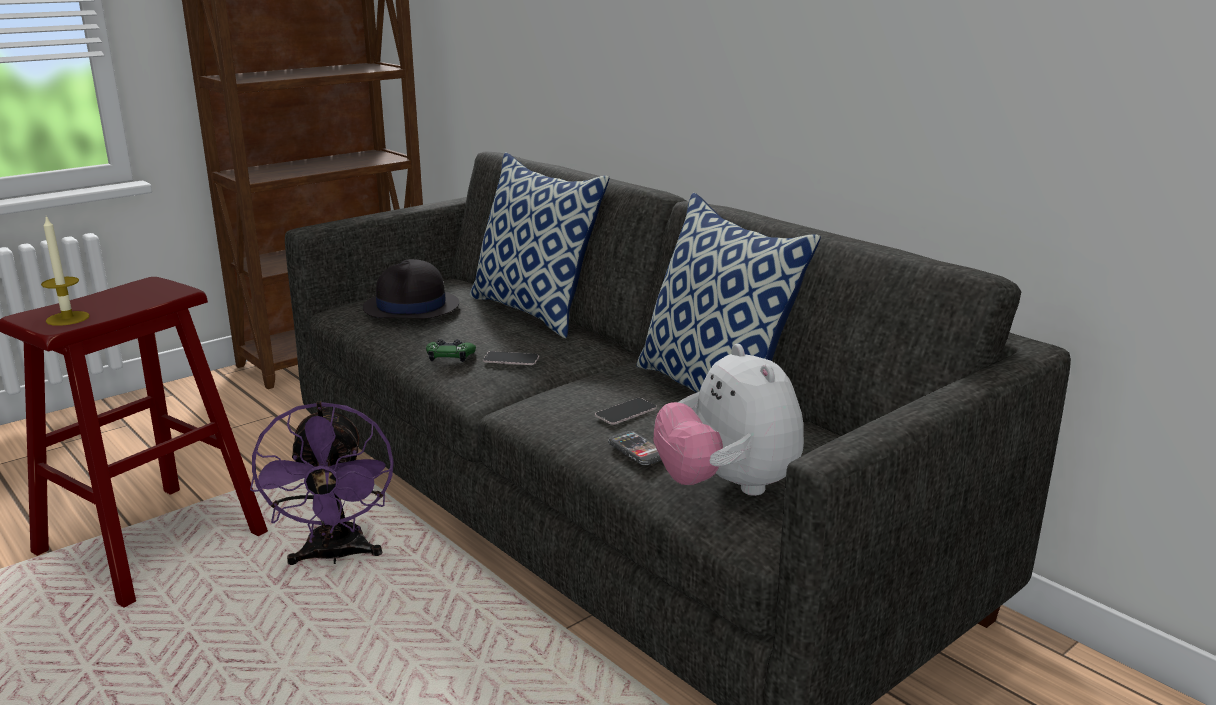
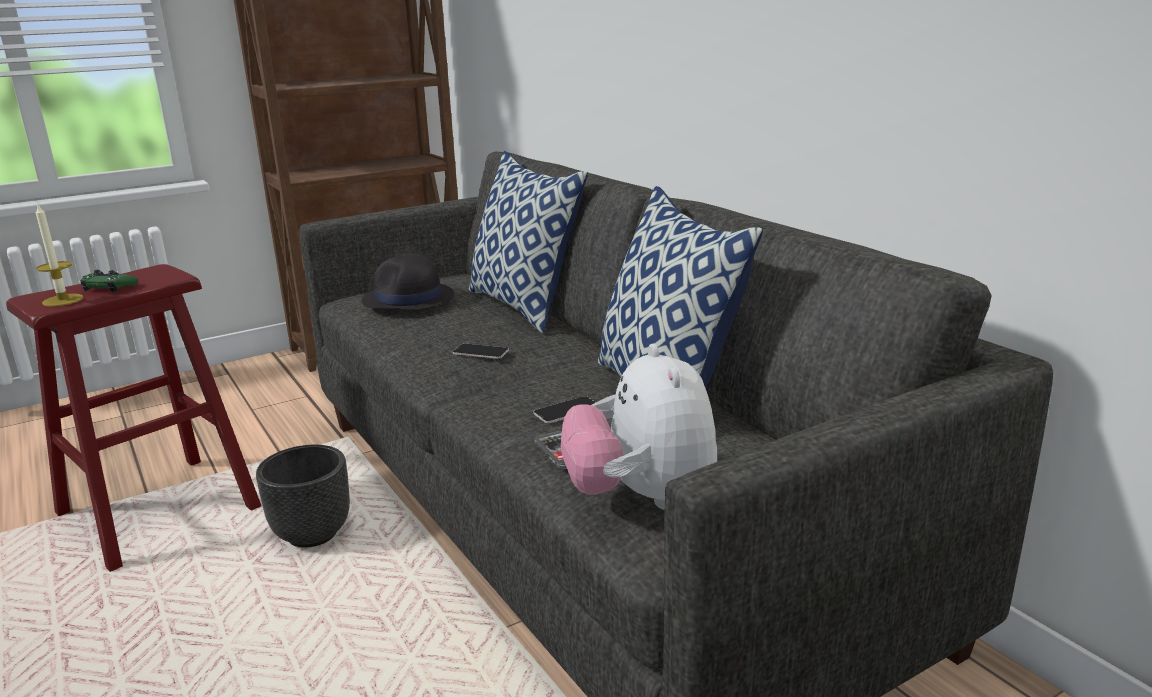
camera: 10 degrees right, 0 degrees up
purple fan [250,401,394,565] -> black planter [256,445,350,548]
green game controller [426,339,476,362] -> green game controller moved to [80,269,138,293]

